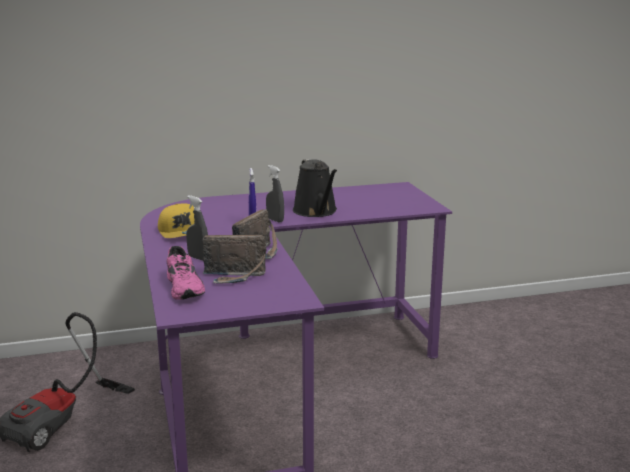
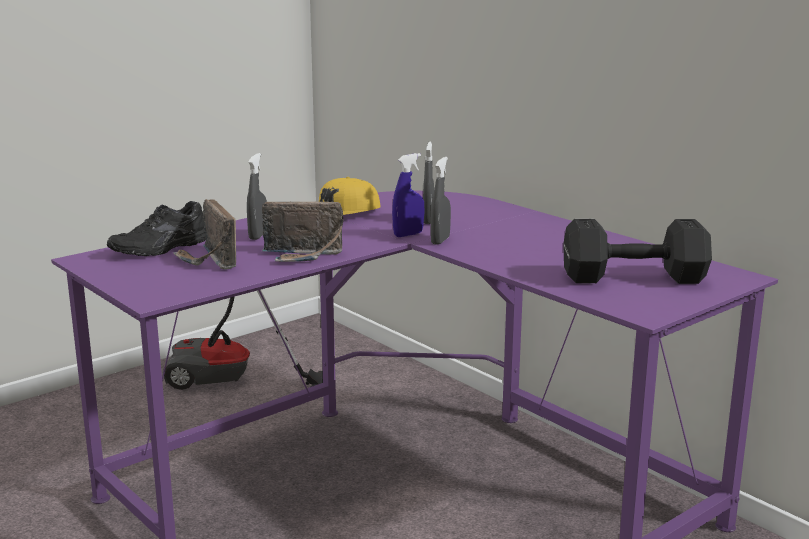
camera: 65 degrees right, 0 degrees up
pink shoe [167,246,205,300] -> black shoe [107,201,206,256]
black watering can [293,159,337,217] -> none
none -> grey spray bottle [423,141,434,224]
none -> black dumbbell [563,219,712,284]

